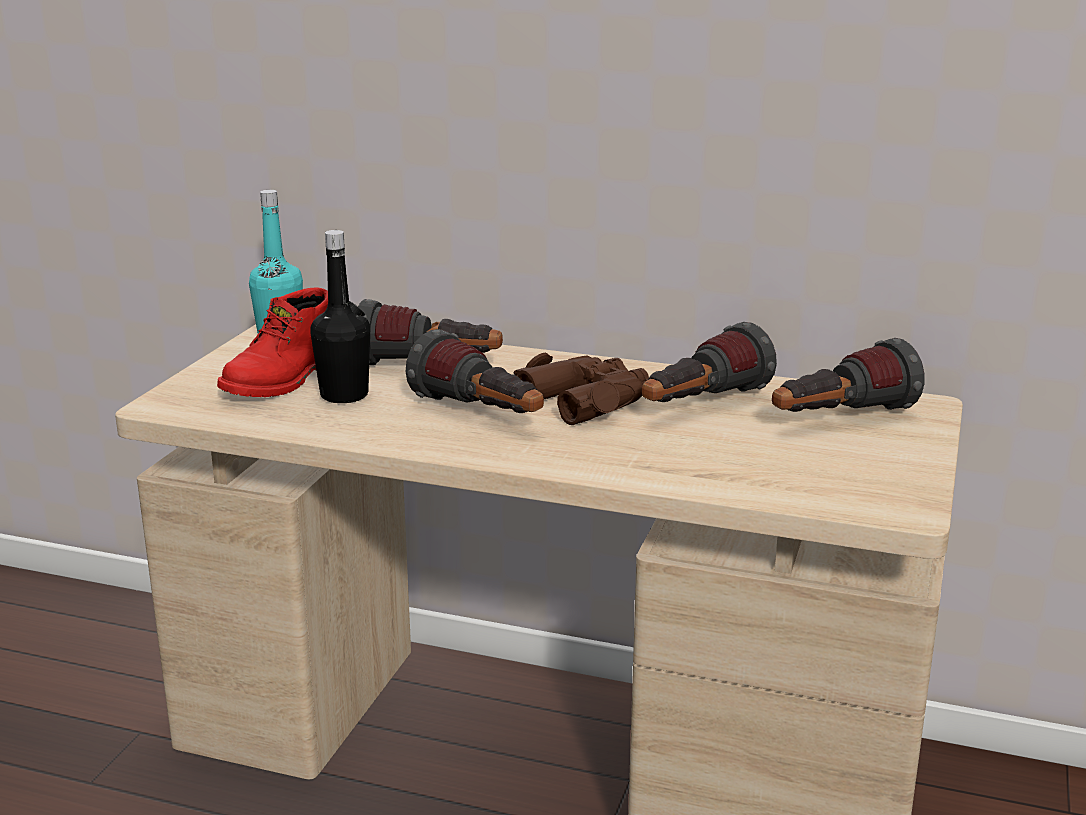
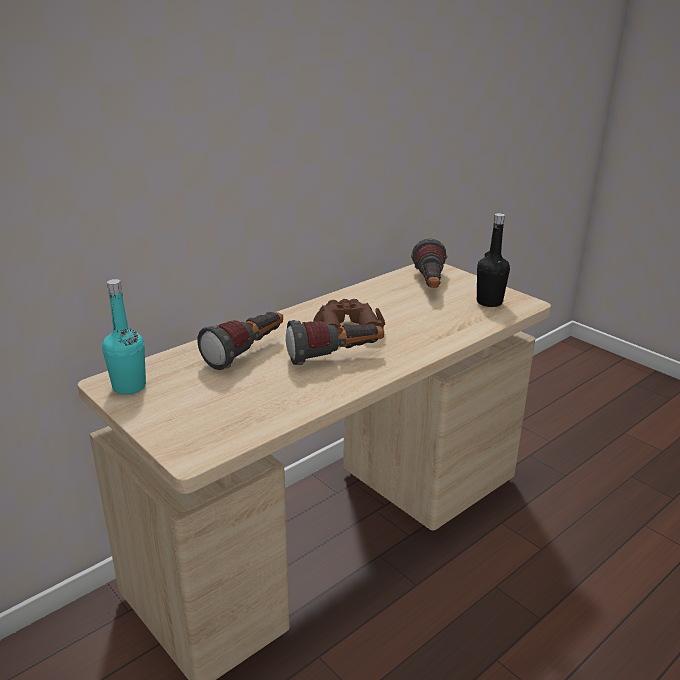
camera: 60 degrees left, 5 degrees up
red boot [217,287,328,397] -> none
black bottle [310,230,370,403] -> black bottle moved to [477,213,510,307]
flashlight [642,322,777,402] -> none

